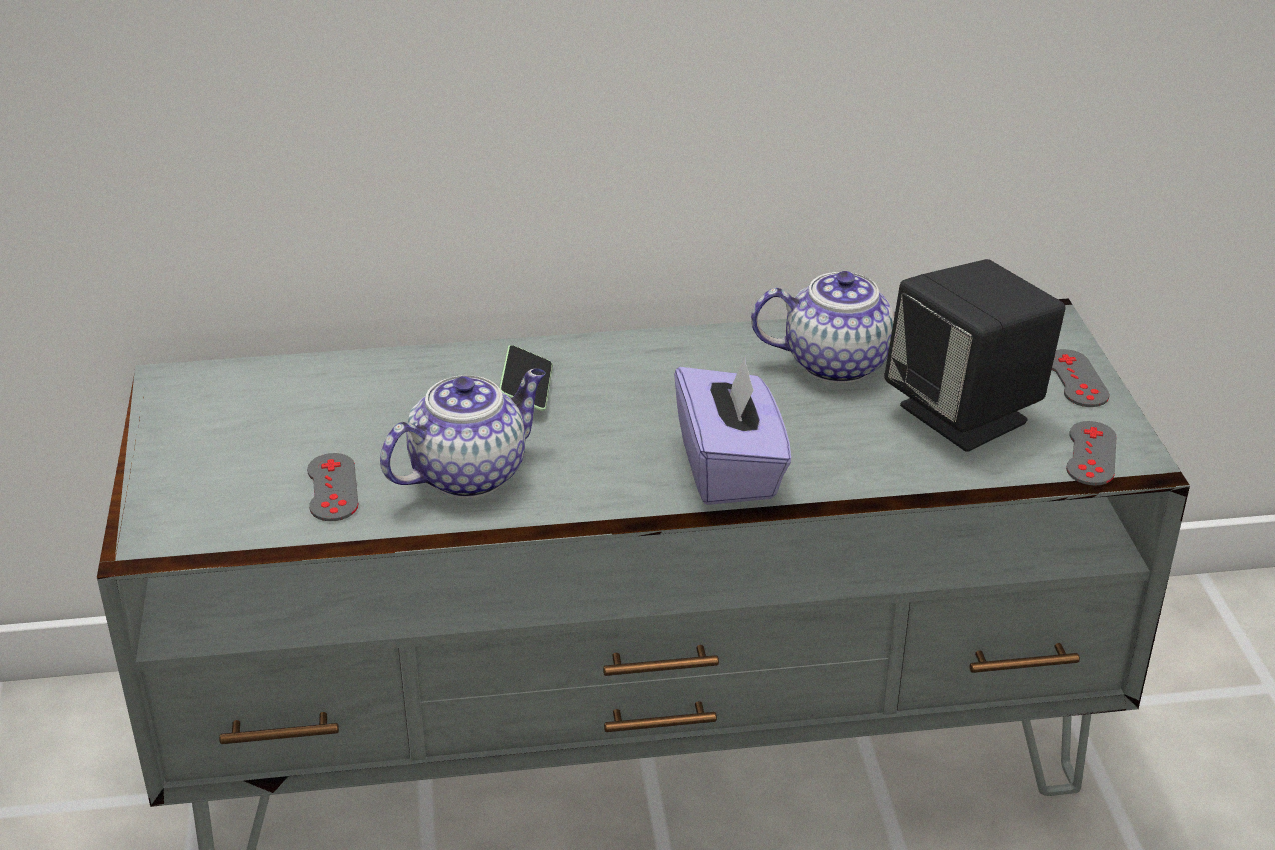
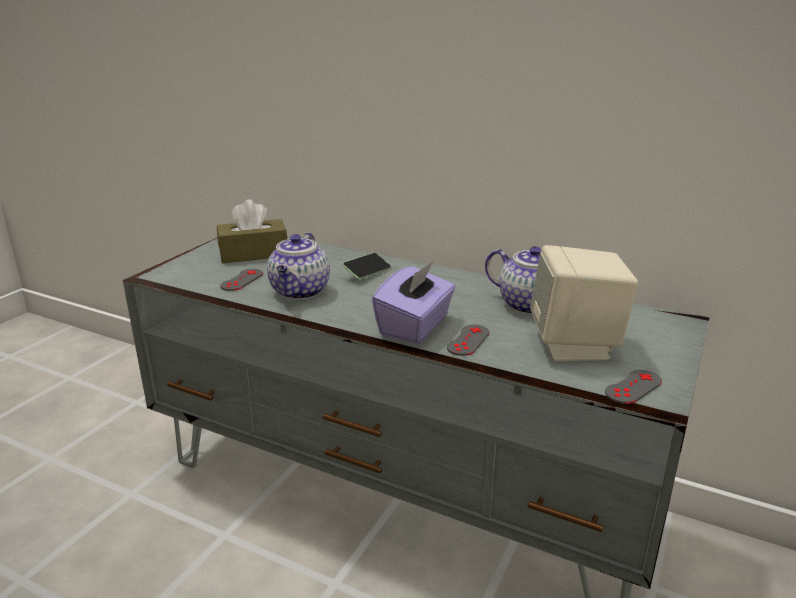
camera: 35 degrees right, 10 degrees down
teapot [380,369,546,498] -> teapot turned 105 degrees clockwise [267,232,330,299]
black speaker [884,259,1065,452] -> beige speaker [530,245,638,361]
grey game controller [1052,349,1110,407] -> grey game controller moved to [447,325,489,356]
none -> brown tissue box [217,199,287,263]

